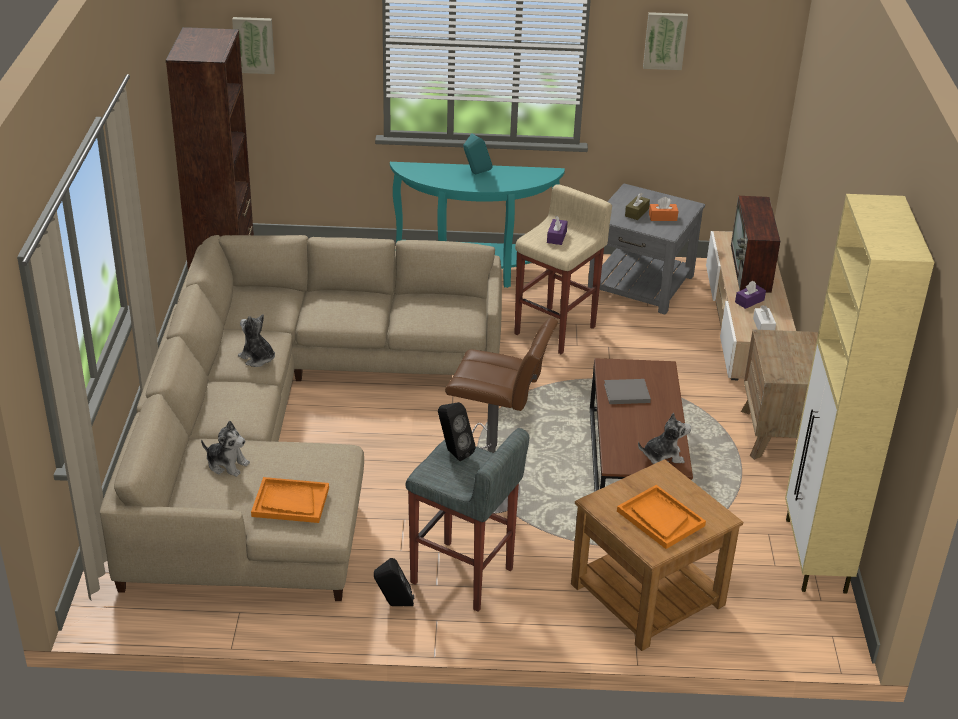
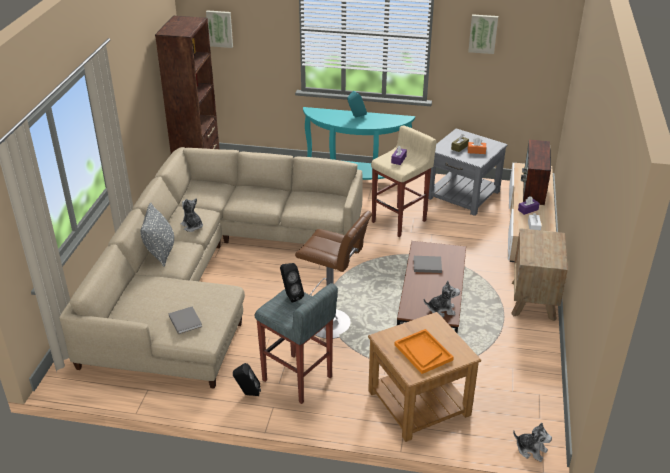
camera: 10 degrees right, 0 degrees up
plush toy [201,421,250,477] -> plush toy moved to [513,423,552,462]
orange tray [251,477,329,523] -> grey book [168,307,202,334]
beige cabinet [785,194,934,594] -> none
none -> grey pillow [141,202,174,267]

